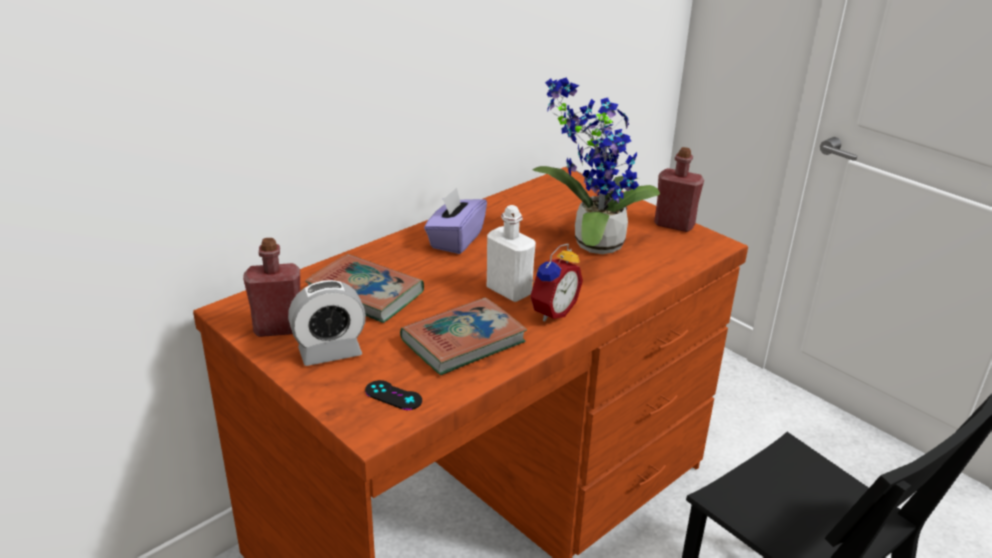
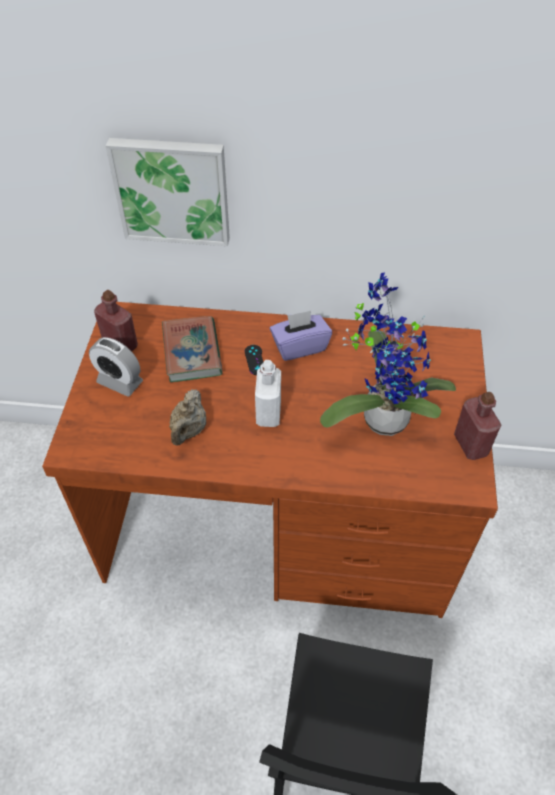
camera: 50 degrees right, 20 degrees up
black game controller [365,380,422,410] -> black game controller moved to [245,345,263,375]
book [400,297,527,375] -> beige teapot [169,389,206,446]
alarm clock [530,244,583,321] -> none
none -> picture [106,138,230,246]

